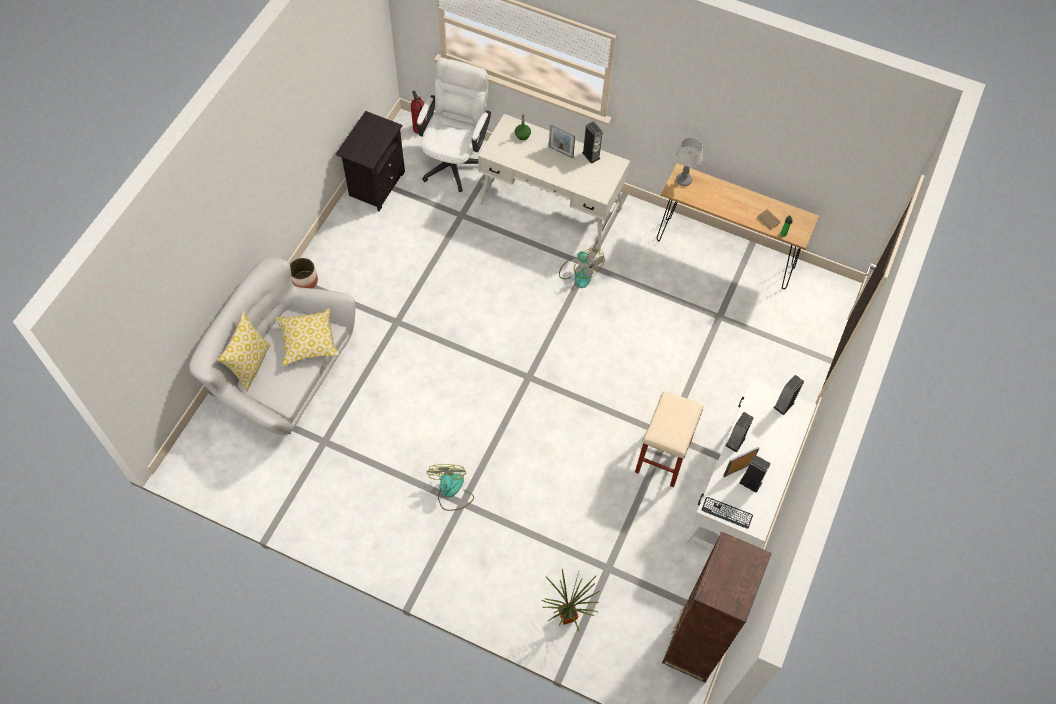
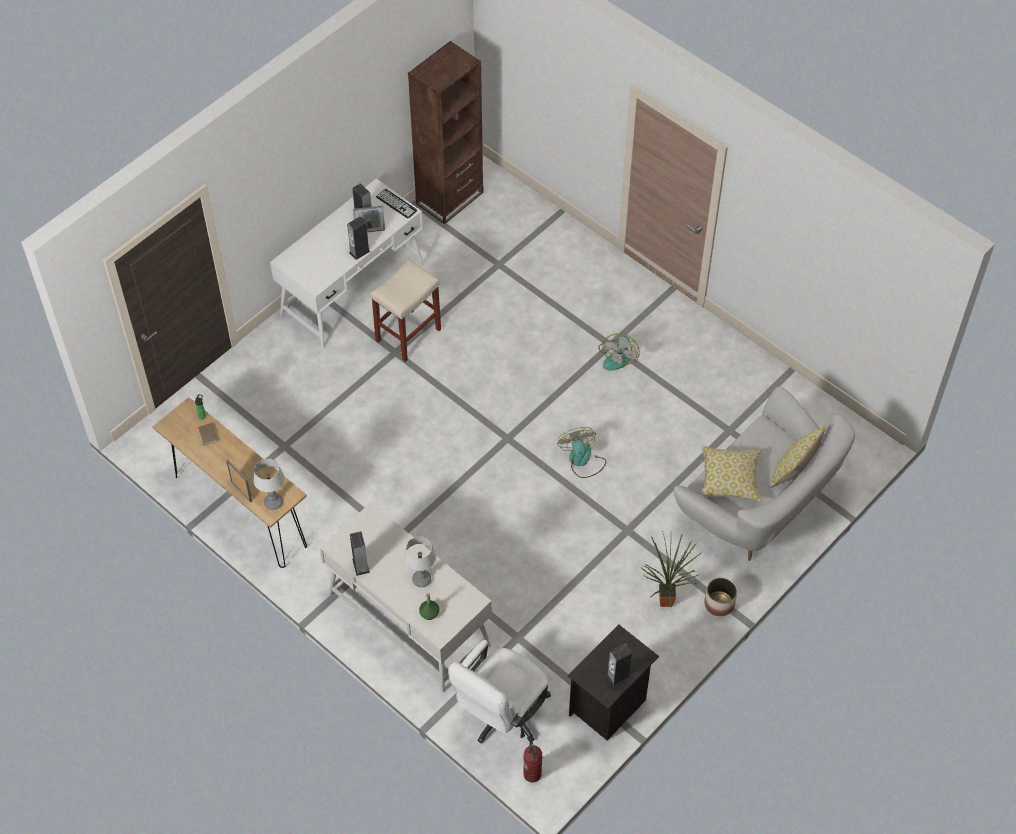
camera: 160 degrees left, 5 degrees down
potted plant [542,569,599,631] -> potted plant moved to [642,531,701,607]
picture frame [549,124,575,158] -> picture frame moved to [226,459,252,502]
fan [559,248,605,288] -> fan moved to [557,427,607,478]
speaker [773,375,804,415] -> speaker moved to [606,644,632,686]
none -> table lamp [404,536,436,587]

